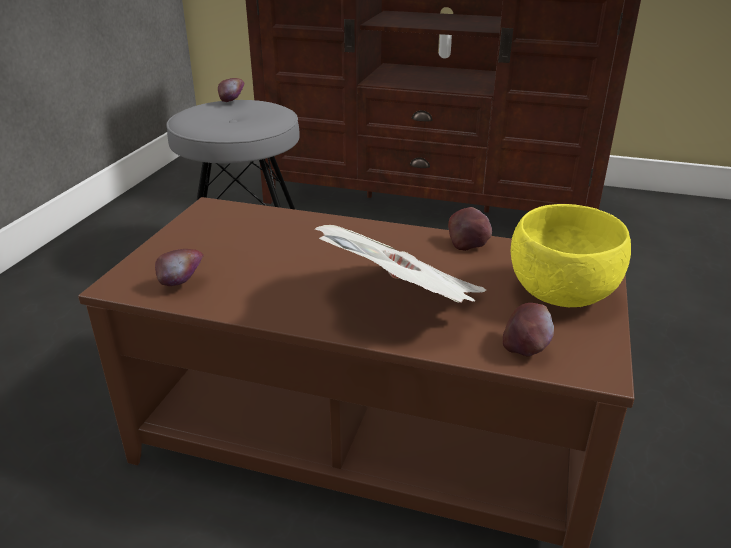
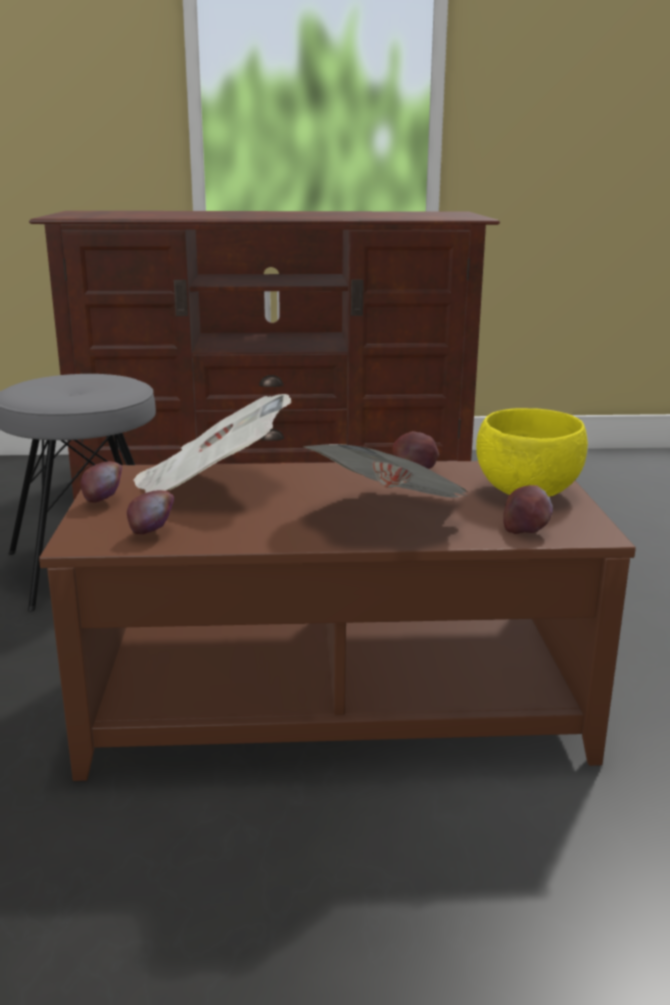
camera: 20 degrees left, 10 degrees down
apple [218,78,244,102] -> apple moved to [81,461,122,503]
none -> newspaper [133,394,291,493]

